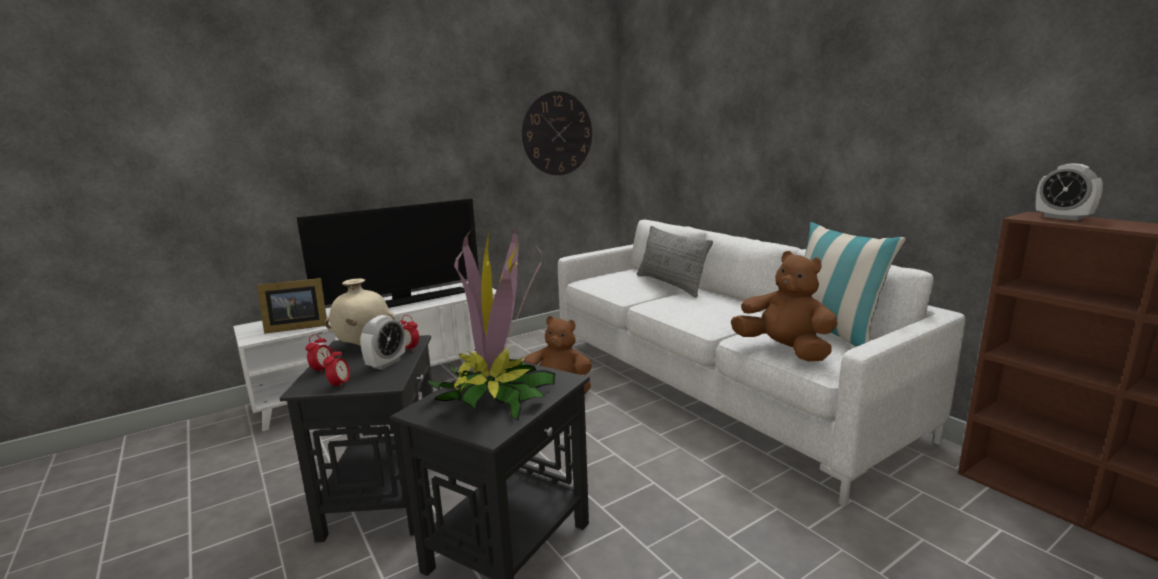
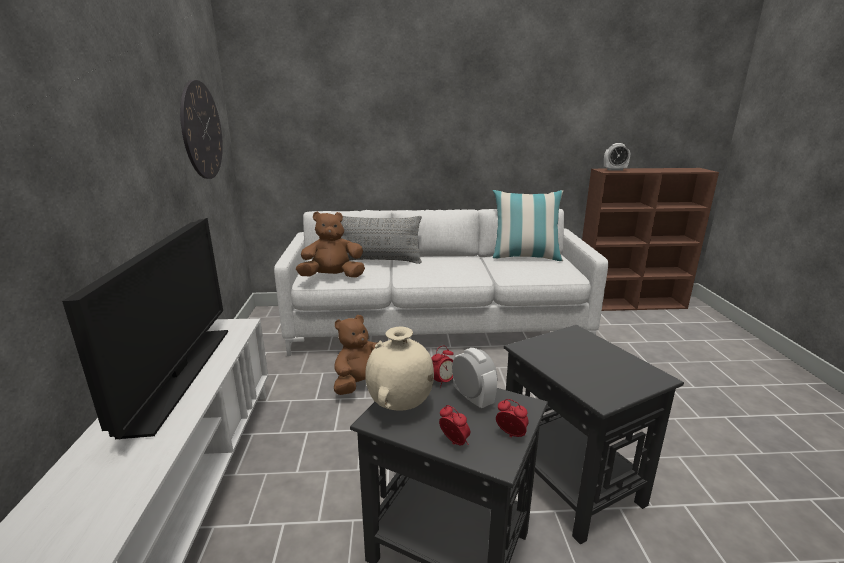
camera: 60 degrees left, 5 degrees up
picture frame [257,278,327,334] -> none
potted plant [427,227,555,421] -> none
brown plush toy [731,251,838,361] -> brown plush toy moved to [296,212,365,277]

